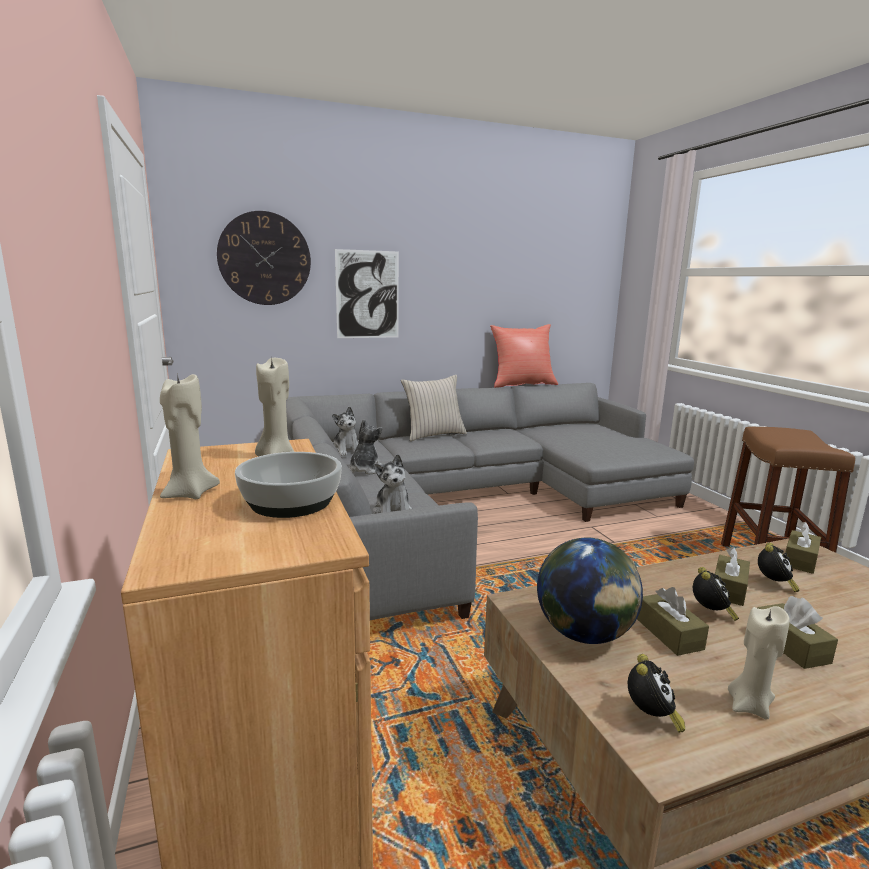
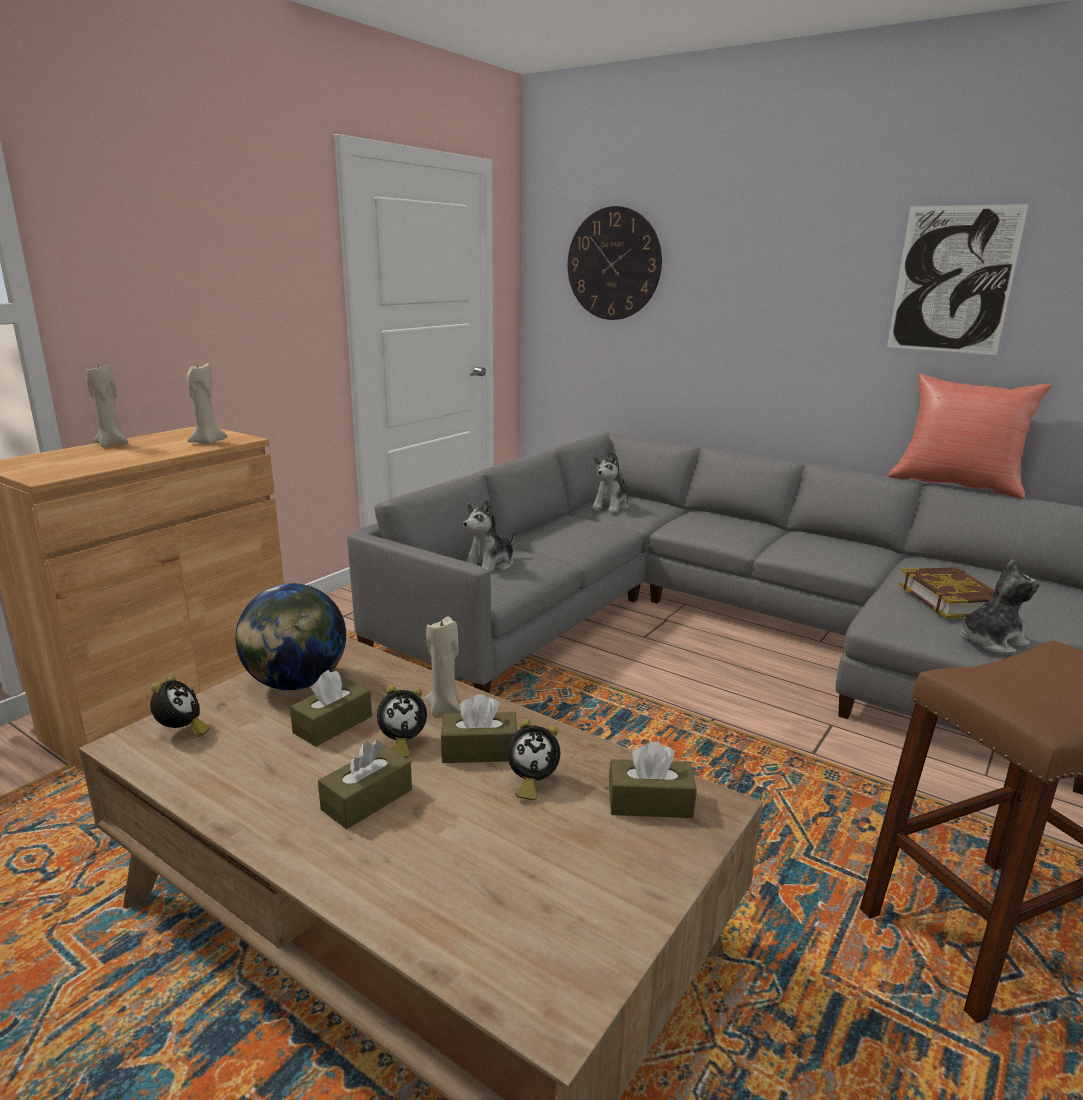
camera: 55 degrees right, 5 degrees up
bowl [235,452,342,518] -> none
picture [335,249,399,338] -> picture moved to [887,204,1029,355]
plush toy [349,419,382,475] -> plush toy moved to [961,559,1040,653]
beige pillow [401,375,467,441] -> none
alarm clock [628,654,685,733] -> alarm clock turned 75 degrees counterclockwise [150,676,210,737]
beige candle [728,606,790,719] -> beige candle moved to [425,616,461,715]
none -> book [899,567,995,619]

